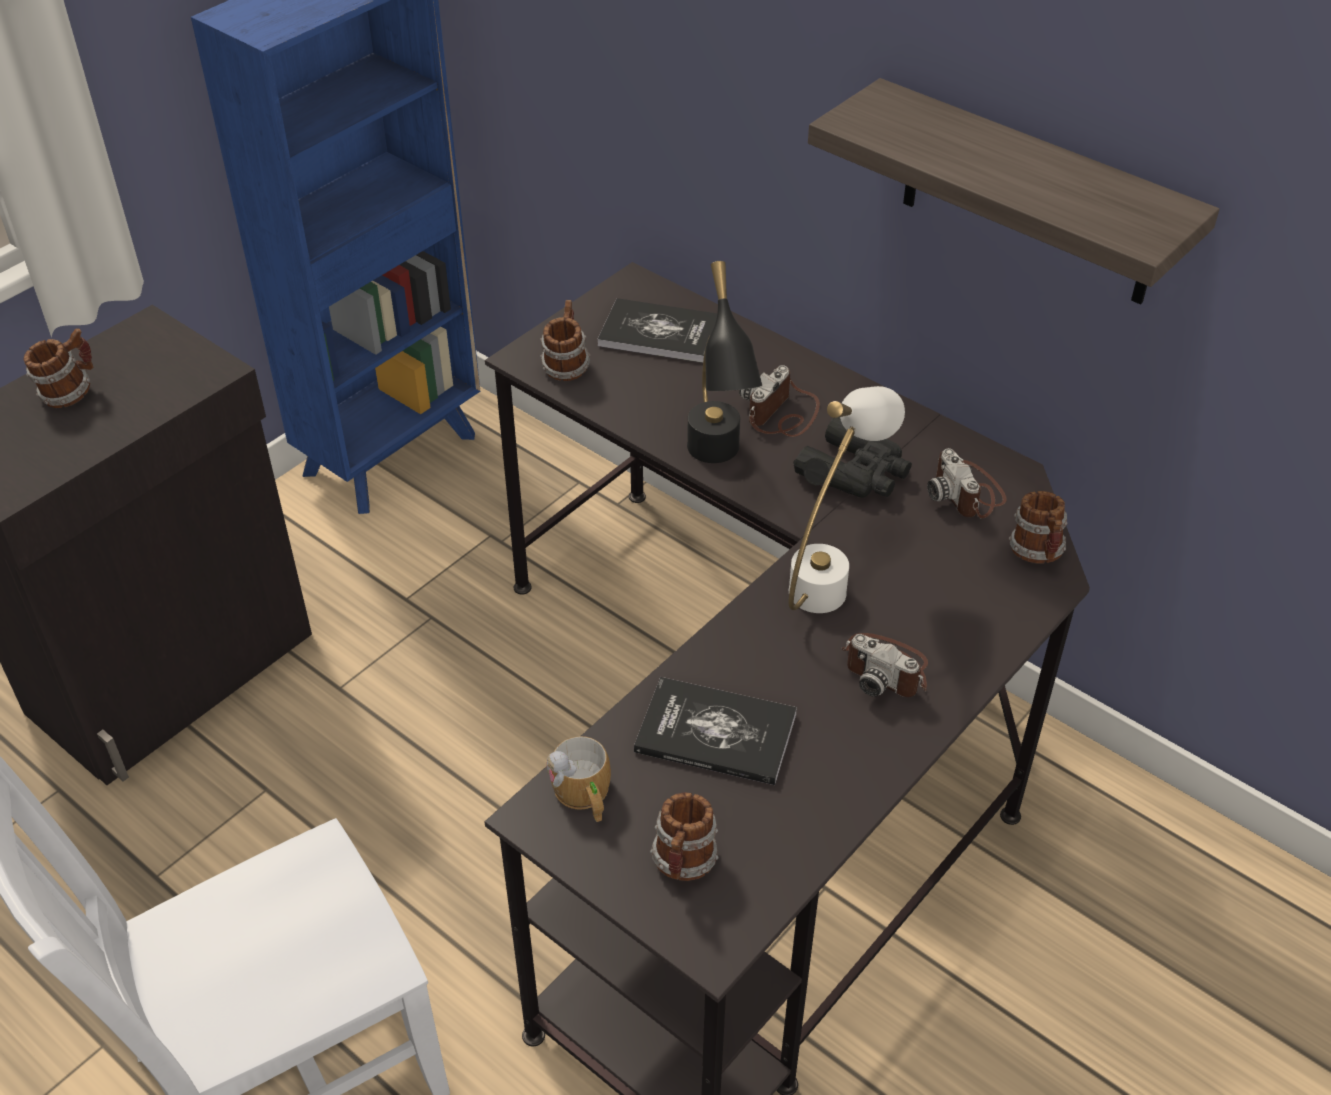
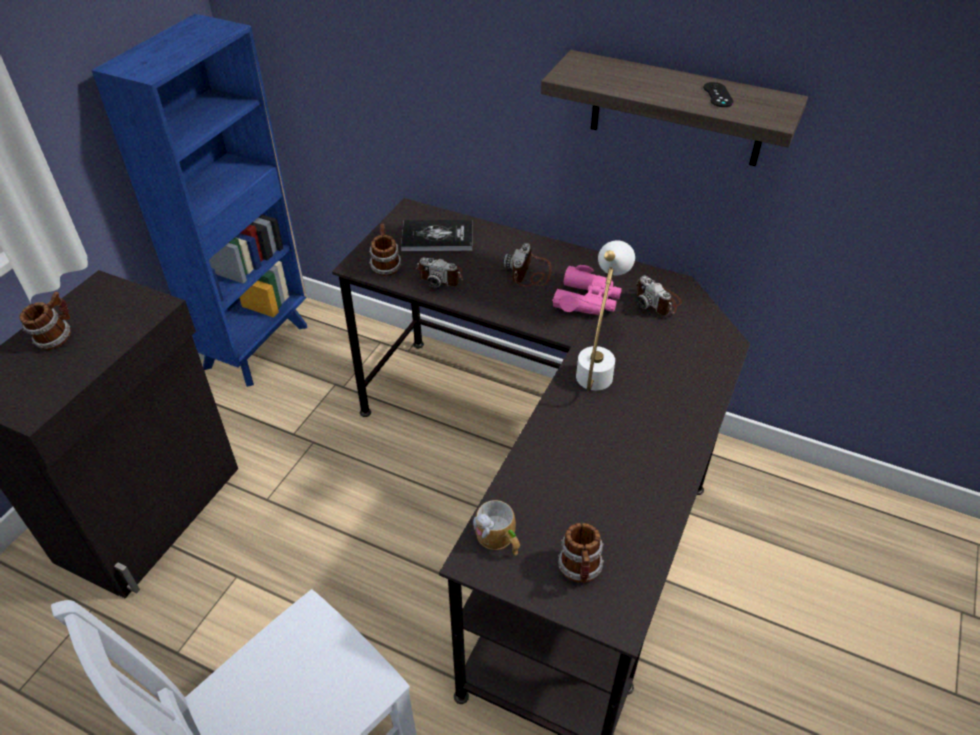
camera: 15 degrees left, 0 degrees up
book [634,677,797,785] -> none
black table lamp [687,261,762,463] -> none
black binoculars [793,417,912,498] -> pink binoculars [552,265,622,315]
camera [841,633,928,697] -> camera moved to [415,257,463,288]
mug [1009,491,1068,563] -> none
none -> black game controller [703,82,734,107]

